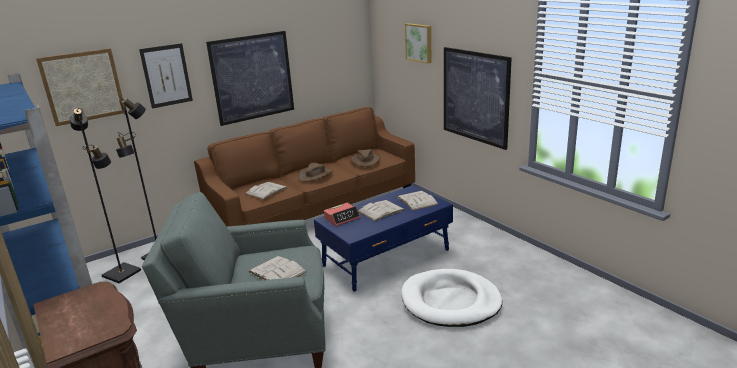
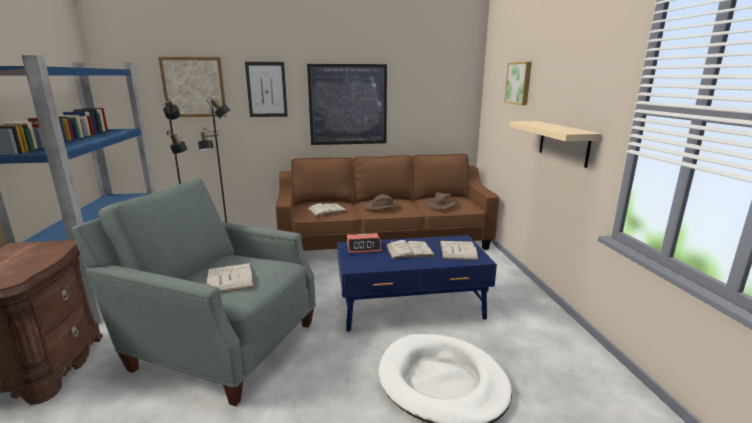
camera: 25 degrees right, 5 degrees down
picture [444,47,512,150] -> beige shelf [509,121,602,168]

